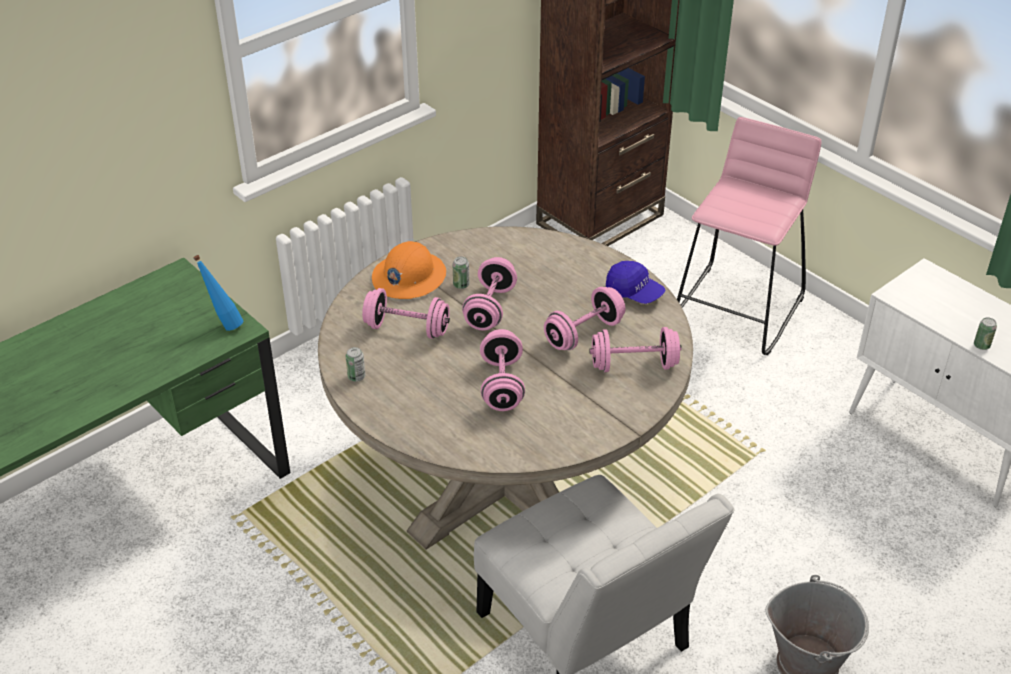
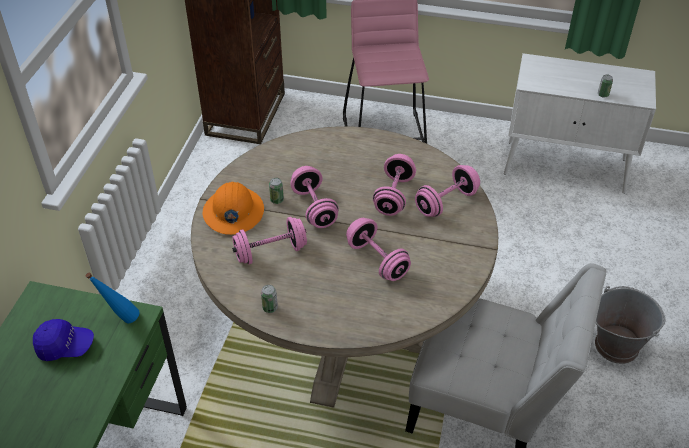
camera: 35 degrees left, 5 degrees up
blue cap [606,261,665,304] -> blue cap moved to [33,319,94,361]

